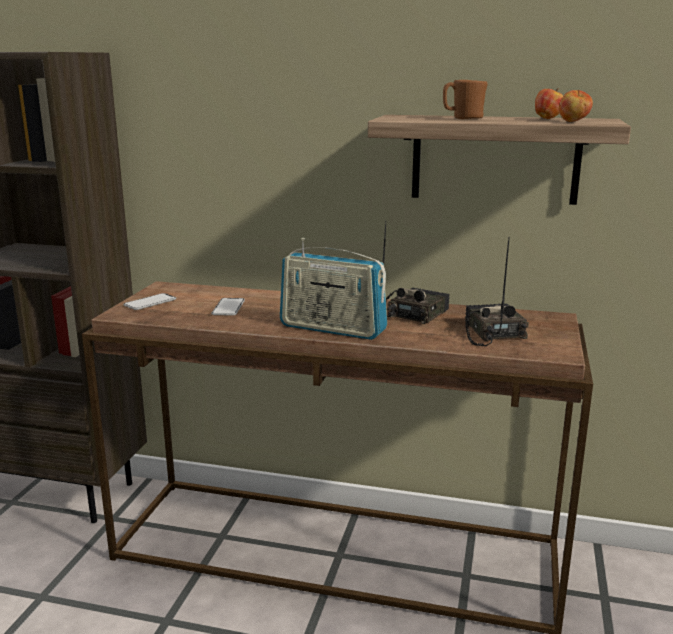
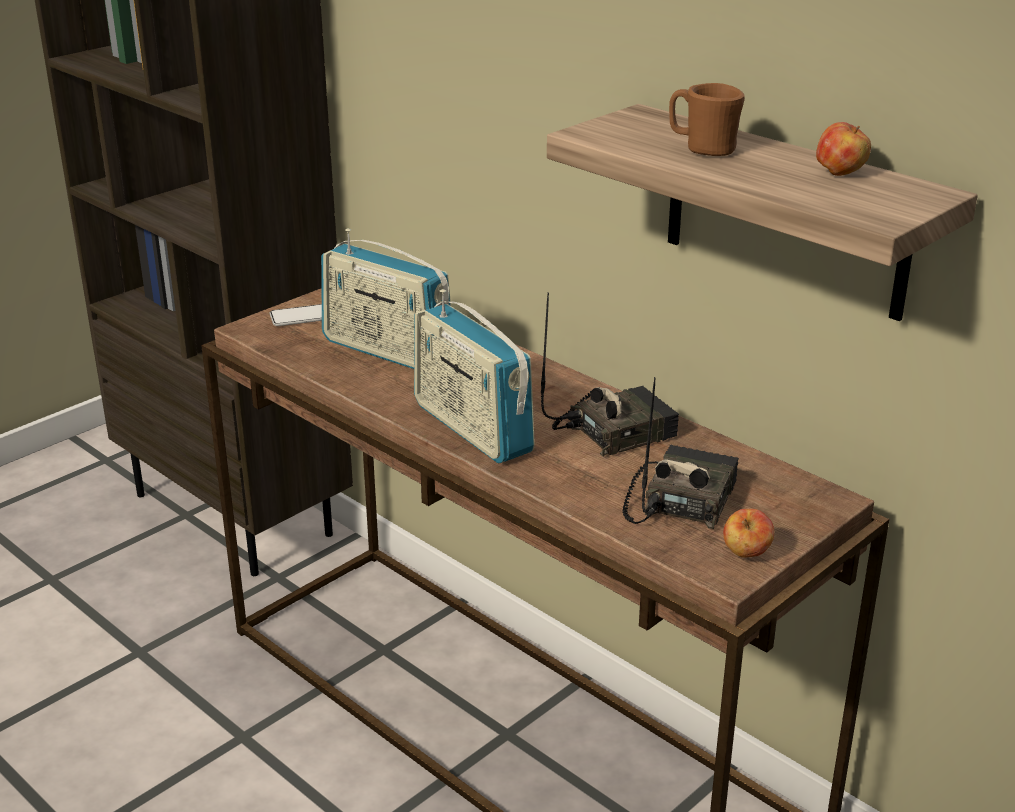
camera: 30 degrees right, 10 degrees up
phone [211,298,245,316] -> radio [321,228,451,369]
apple [559,90,593,122] -> apple moved to [723,509,774,558]

